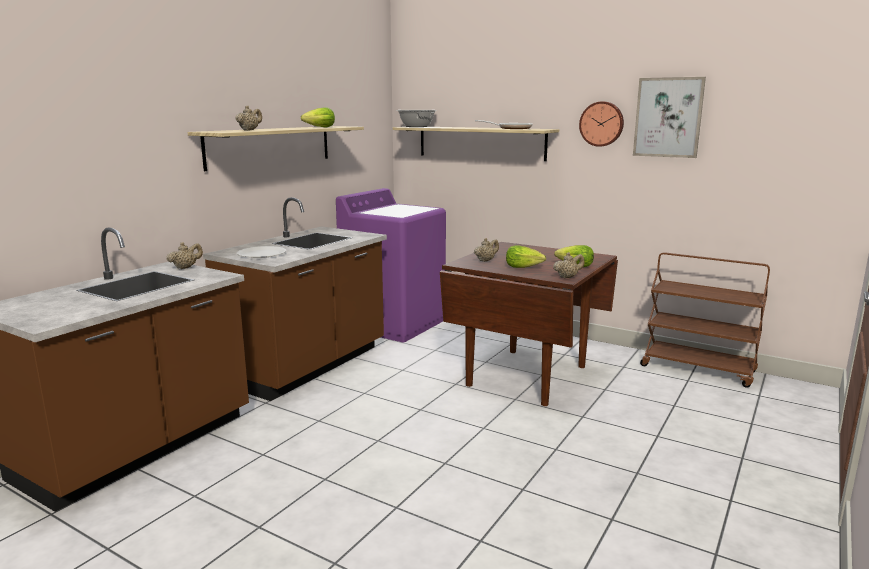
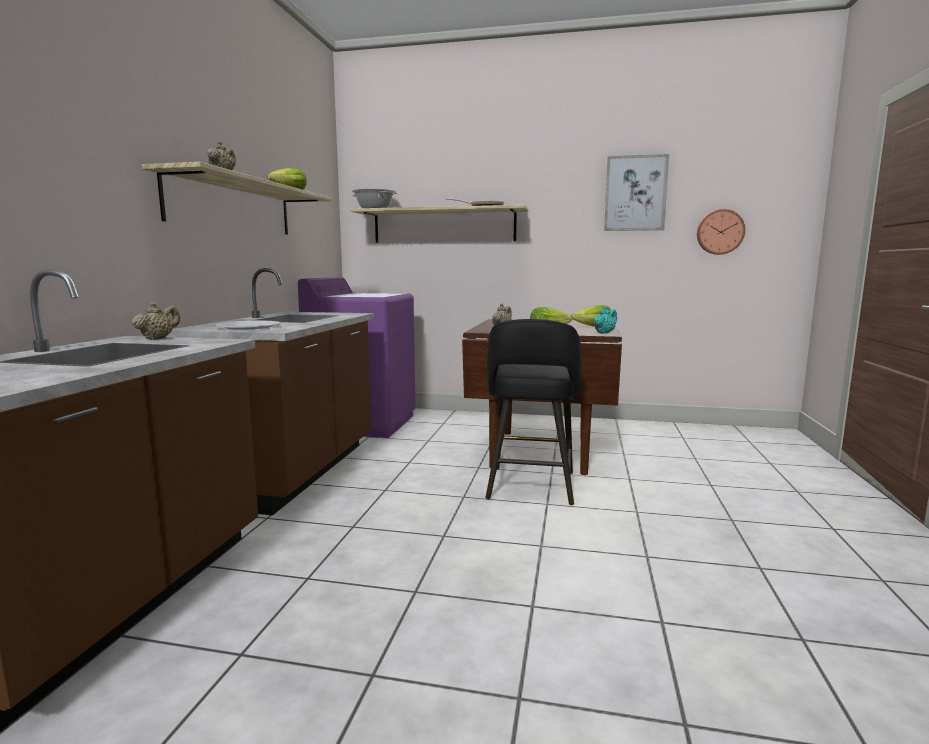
camera: 20 degrees left, 5 degrees down
beige teapot [553,252,584,278] -> turquoise teapot [594,306,617,334]
wall clock [579,101,624,147] -> wall clock moved to [697,209,745,255]
brown cart [640,252,770,388] -> none
none -> black stool [486,319,582,505]

